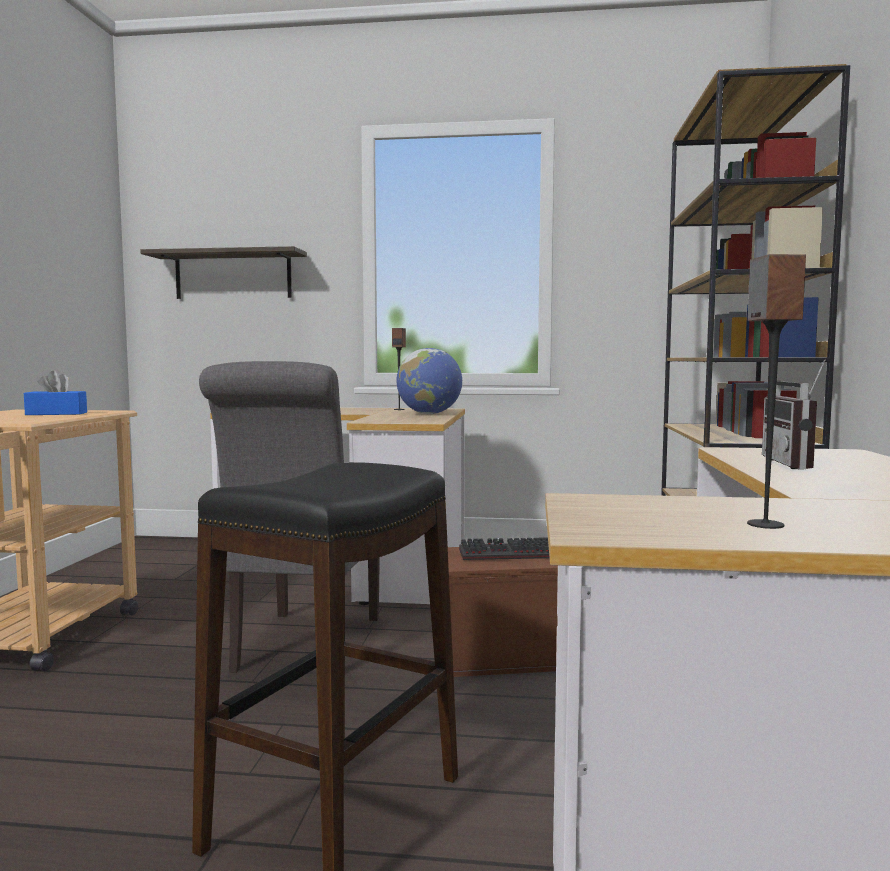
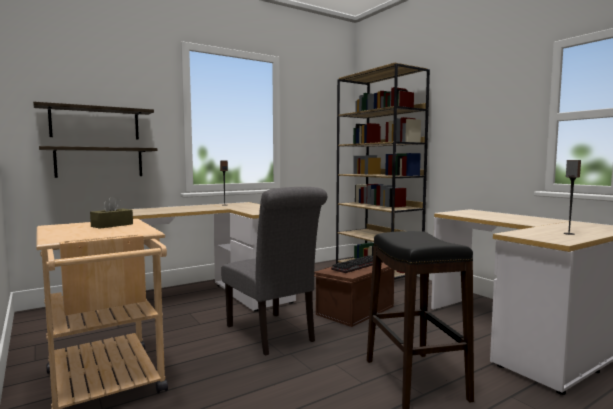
camera: 40 degrees left, 0 degrees up
blue tissue box [24,371,87,415] -> brown tissue box [90,196,133,229]
globe [396,348,462,414] -> none
radio [762,359,825,469] -> none
none -> shelf [39,146,157,178]

